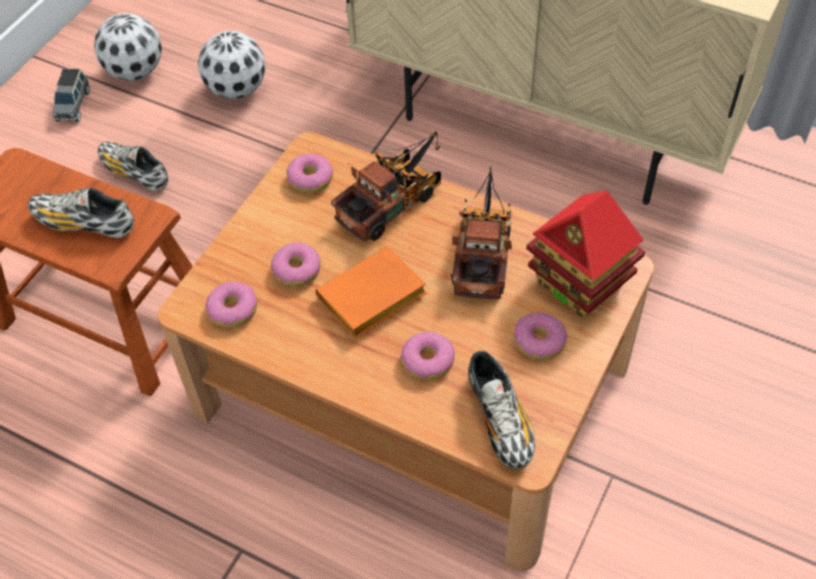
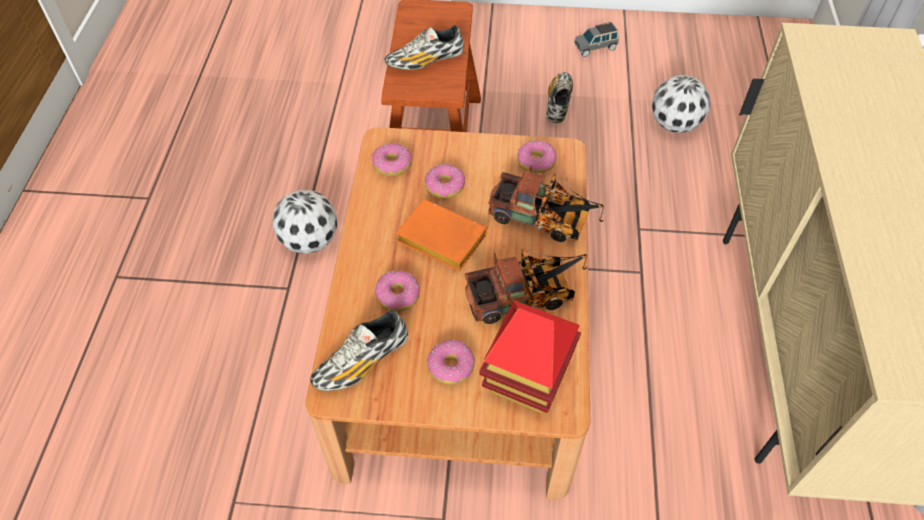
camera: 65 degrees right, 0 degrees up
shoe [28,187,134,238] -> shoe turned 105 degrees counterclockwise [385,25,464,70]
football [94,13,162,81] -> football moved to [273,190,337,253]

